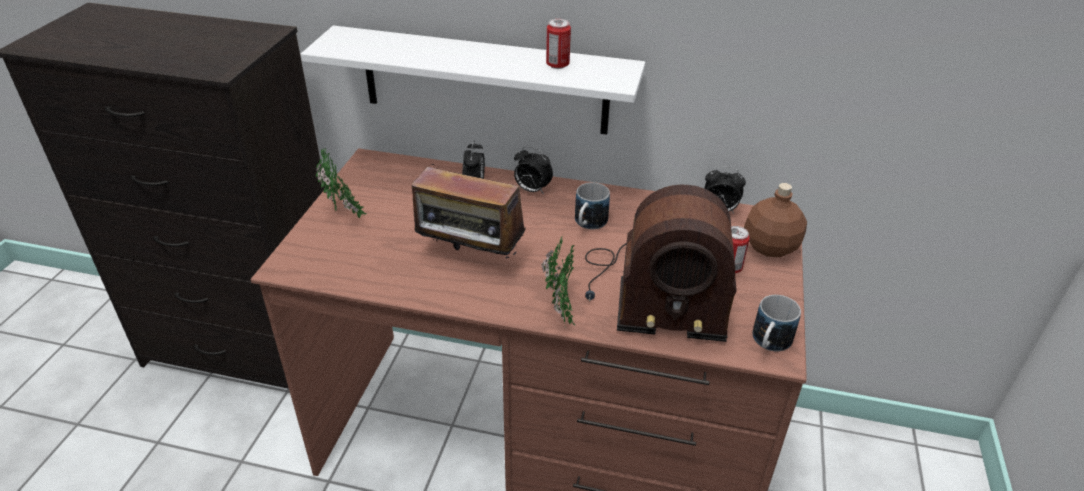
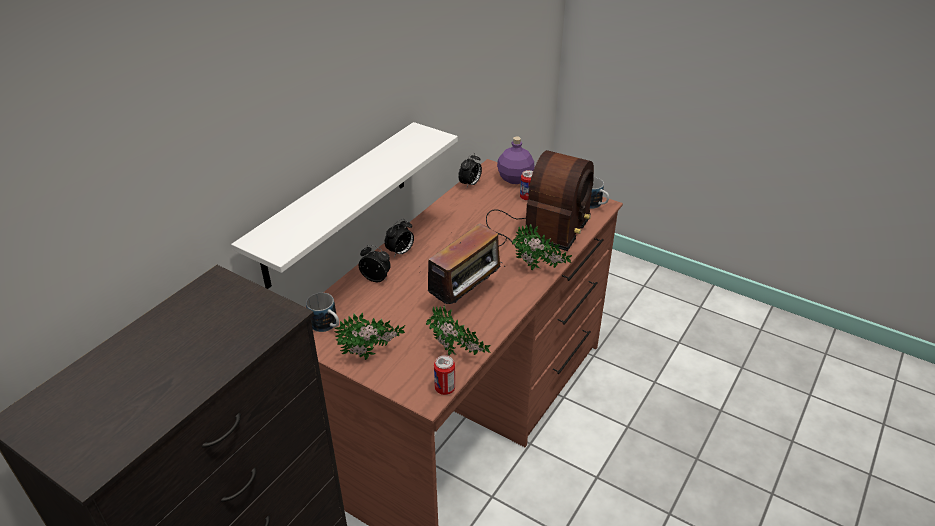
camera: 70 degrees left, 0 degrees up
can [546,19,571,69] -> can moved to [434,355,455,395]
mug [575,183,610,229] -> mug moved to [306,293,339,332]
brown bottle [744,183,807,257] -> purple bottle [497,136,535,184]
none -> potted plant [426,306,490,355]

